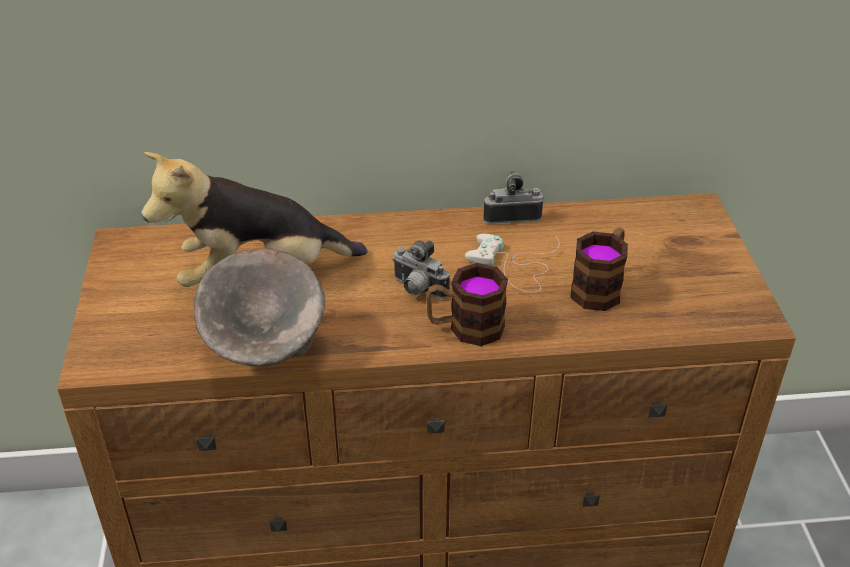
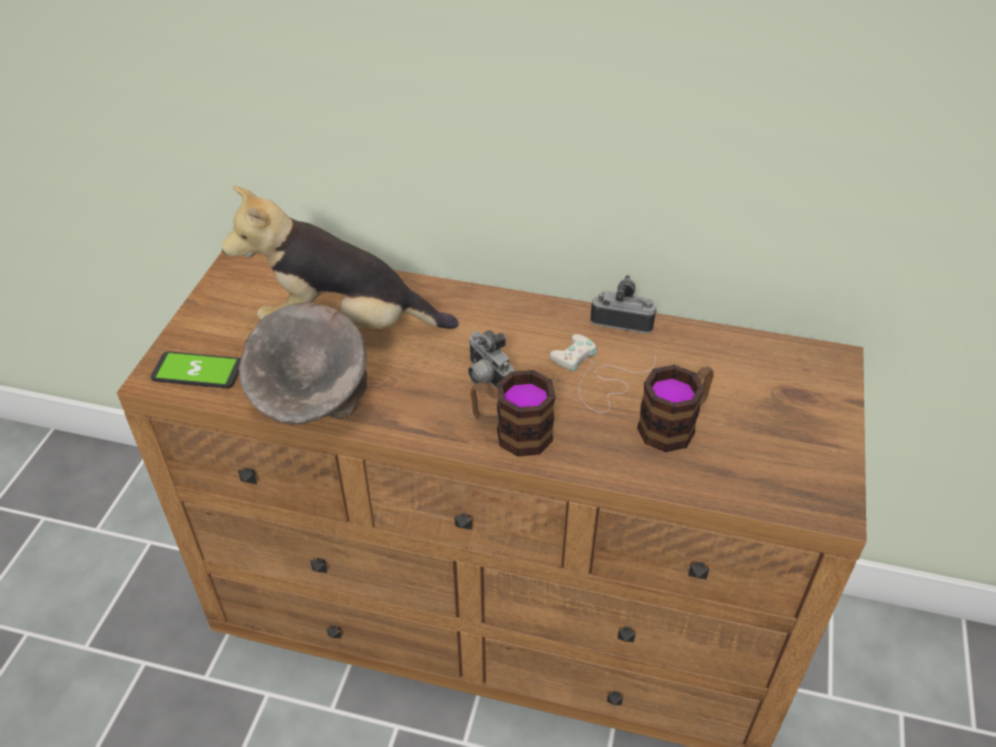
camera: 20 degrees right, 5 degrees up
none -> phone [150,351,241,388]

